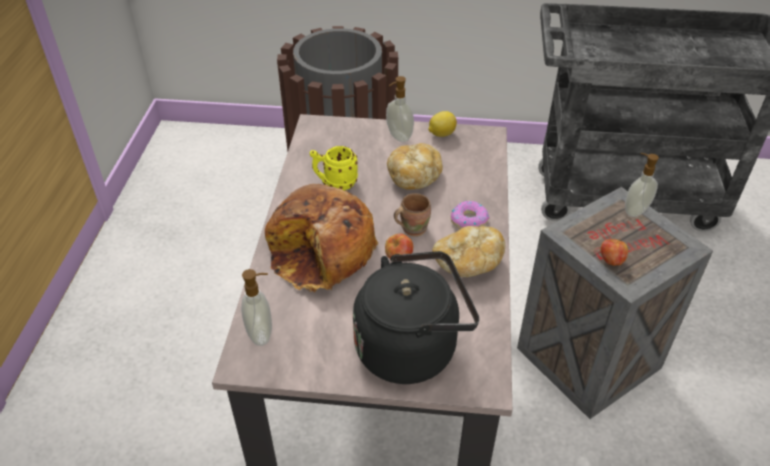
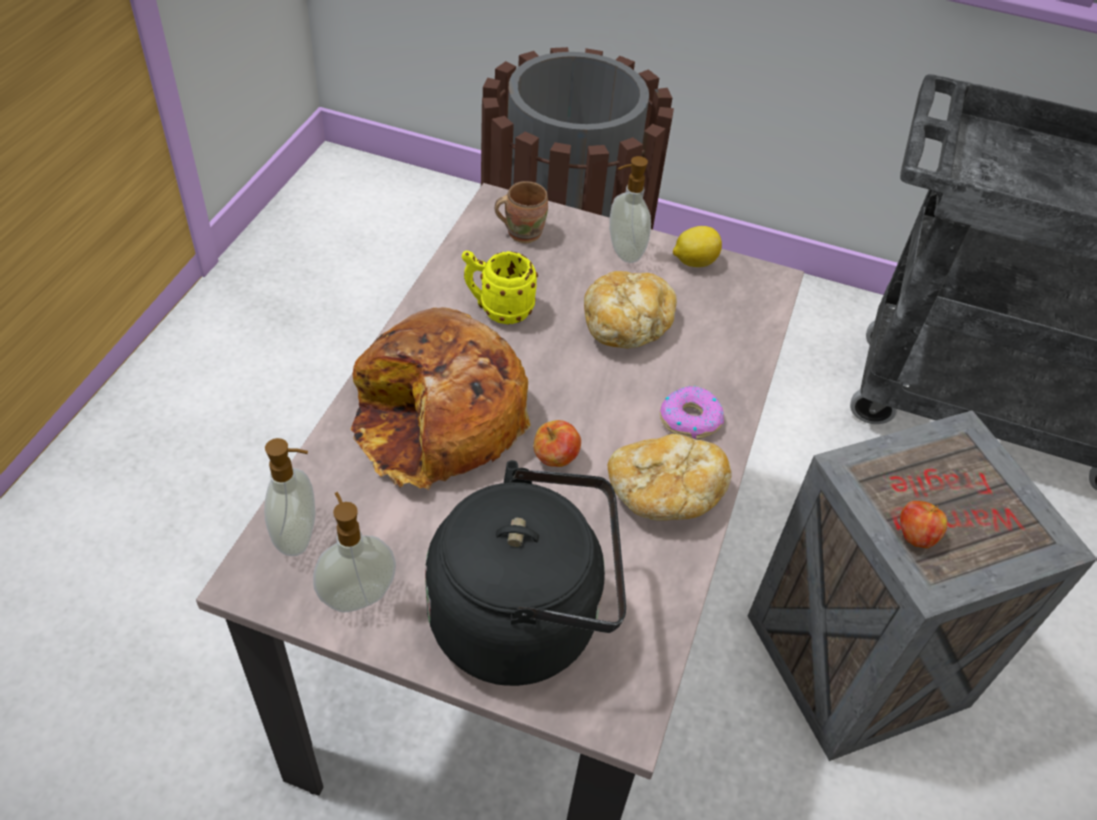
camera: 10 degrees right, 5 degrees up
brown mug [394,193,431,237] -> brown mug moved to [495,181,548,243]
soap dispenser [625,153,659,217] -> soap dispenser moved to [313,492,396,613]

